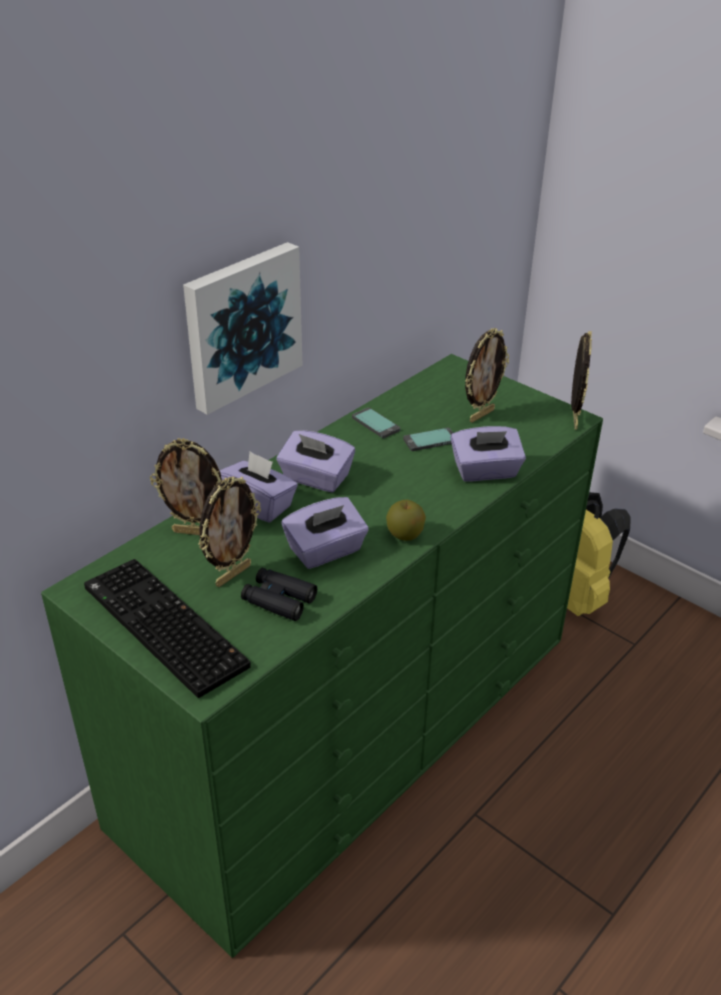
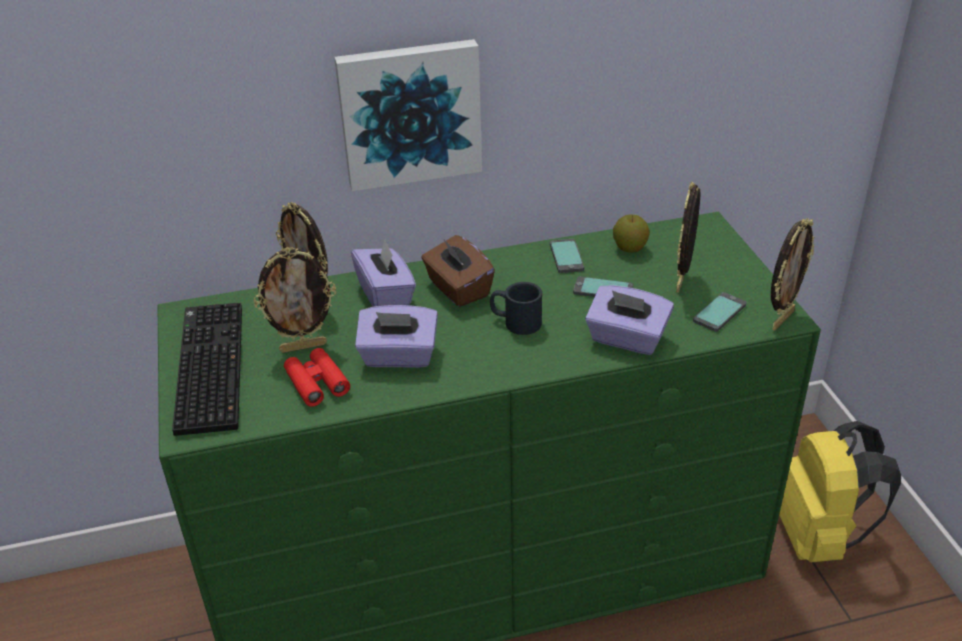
camera: 35 degrees right, 0 degrees up
black binoculars [241,568,317,621] -> red binoculars [284,348,350,407]
purple tissue box [277,430,355,493] -> brown tissue box [421,235,495,307]
apple [386,499,426,541] -> apple moved to [613,214,650,253]
picture frame [465,328,509,423] -> picture frame turned 120 degrees clockwise [676,182,700,293]
none -> black mug [490,282,542,335]
none -> phone [693,292,747,332]

